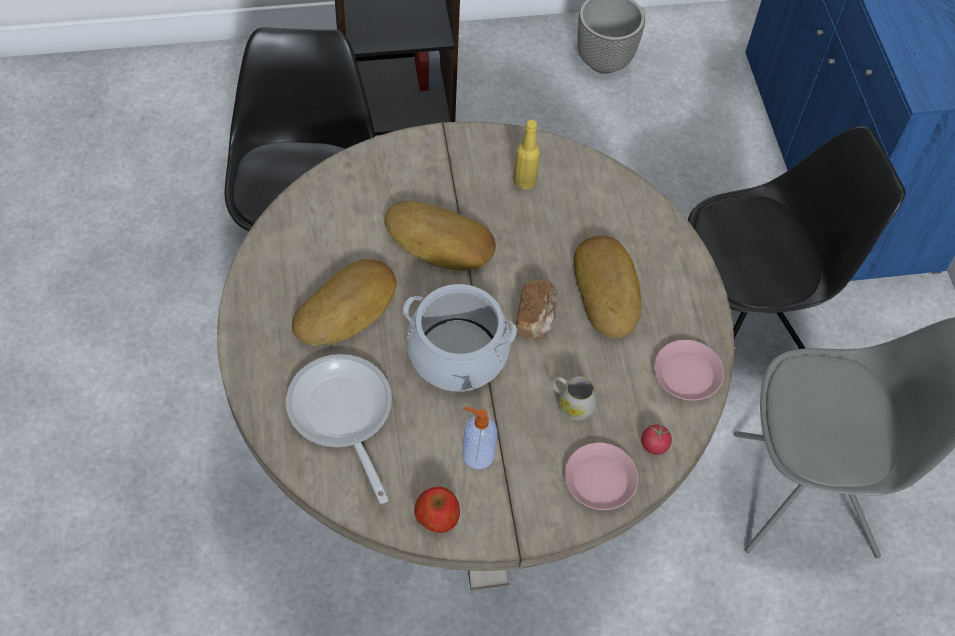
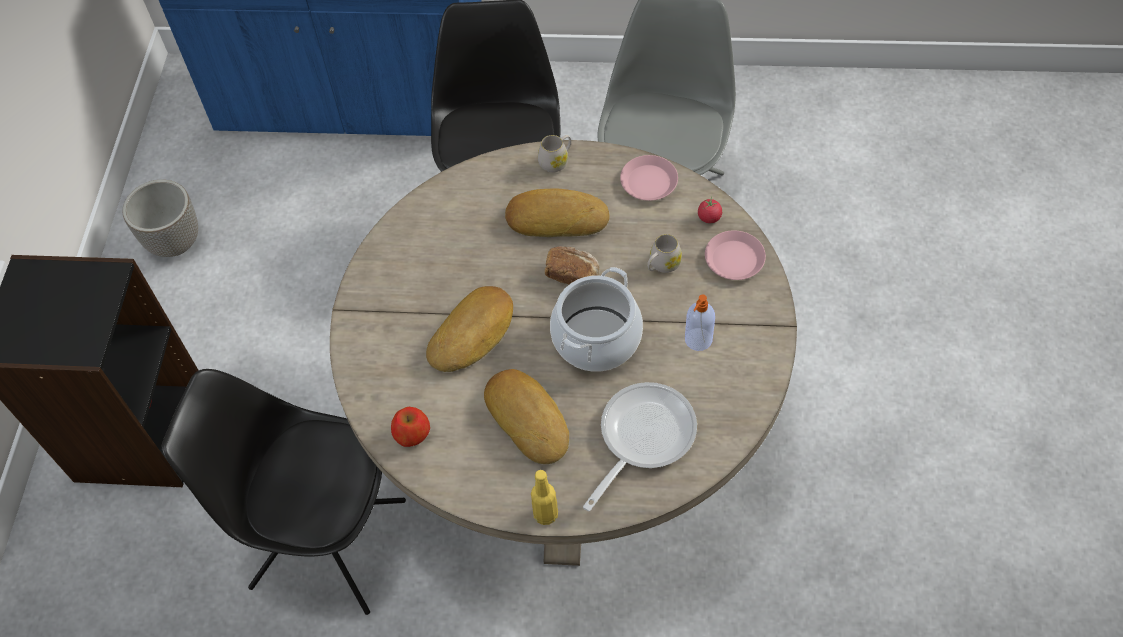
camera: 70 degrees left, 0 degrees up
frying pan [286,354,392,504] -> frying pan turned 135 degrees clockwise [583,382,697,511]
apple [414,486,460,533] -> apple moved to [391,407,430,447]
yellow bottle [513,120,540,189] -> yellow bottle moved to [531,470,558,525]
none -> white mug [538,135,571,173]

